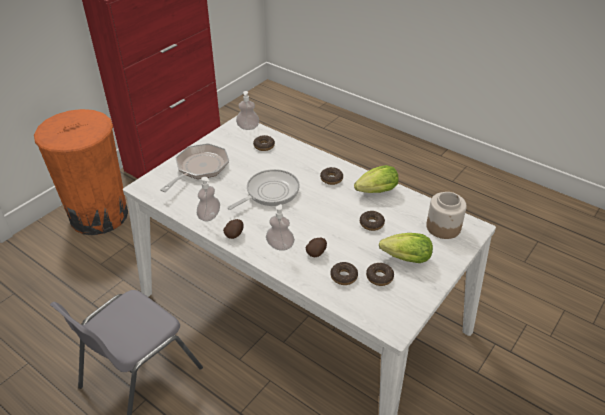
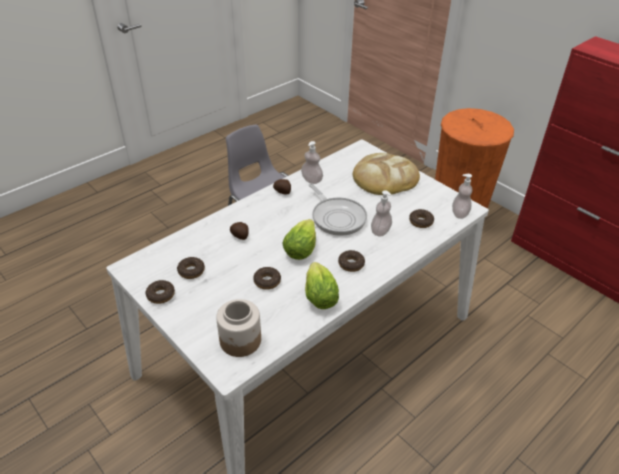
camera: 100 degrees right, 0 degrees up
frying pan [160,143,229,192] -> bread [353,153,420,195]
soap dispenser [266,204,295,251] -> soap dispenser moved to [371,190,392,237]
donut [330,262,358,285] -> donut moved to [145,280,175,304]
lettuce [379,233,433,263] -> lettuce moved to [282,219,316,260]

